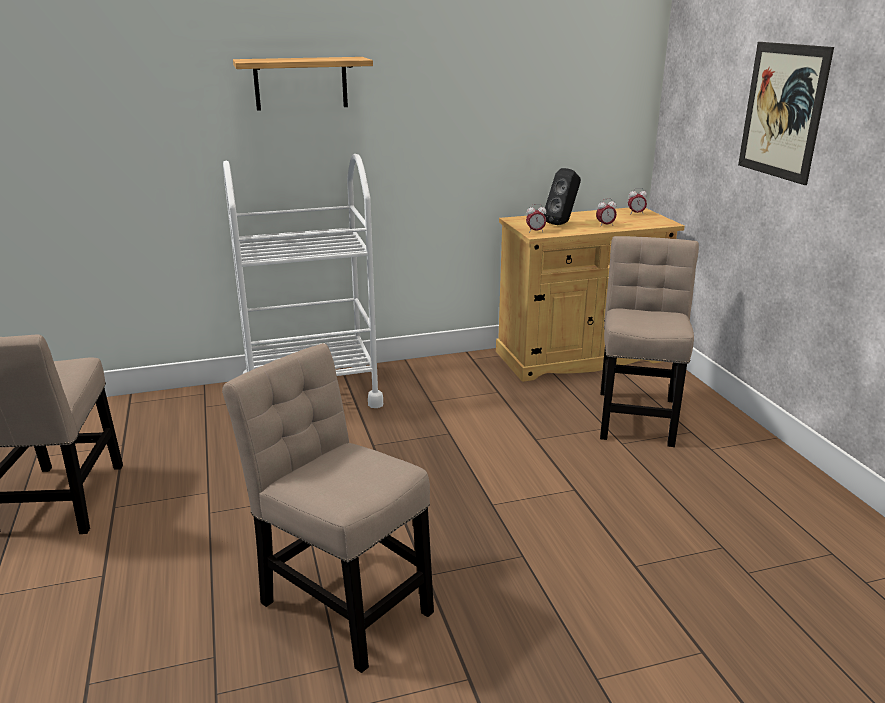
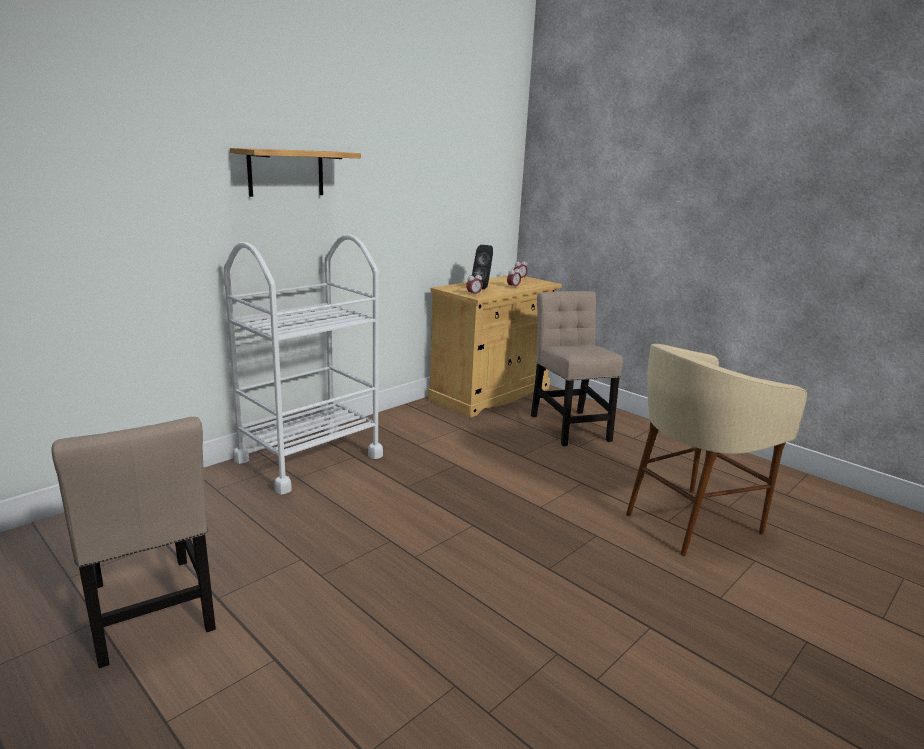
camera: 30 degrees left, 5 degrees down
beige chair [222,343,434,673] -> none
picture [738,42,834,185] -> none
none -> beige stool [626,344,807,556]

